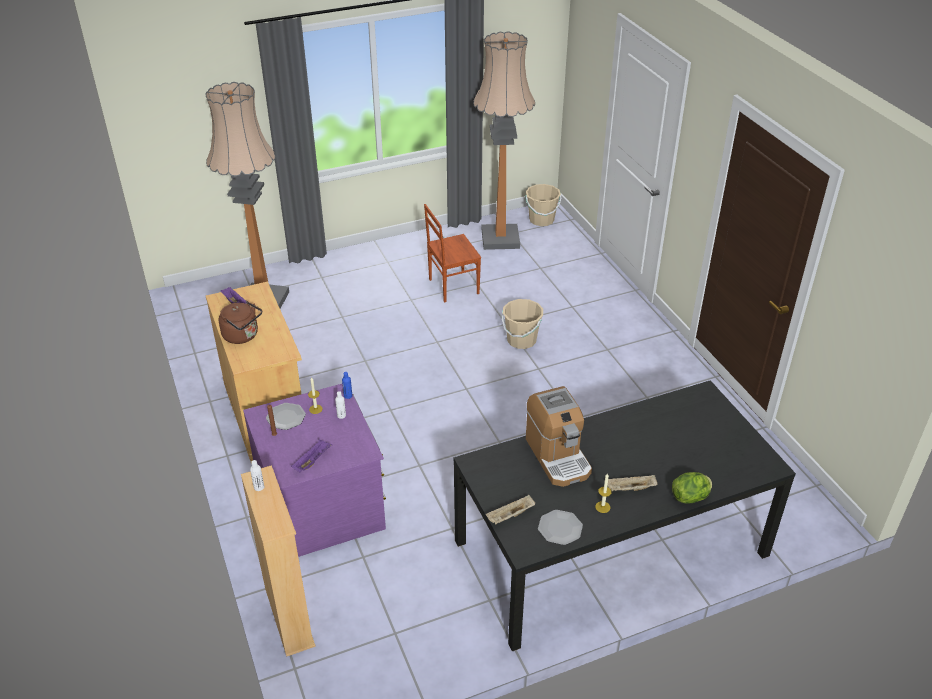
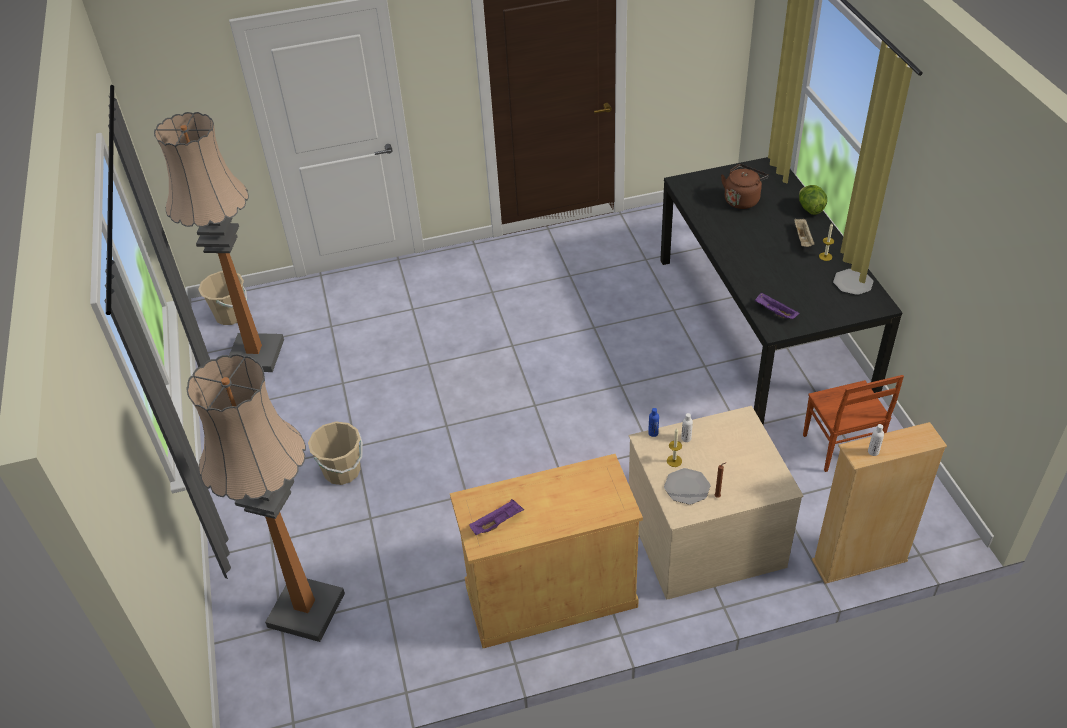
camera: 80 degrees left, 5 degrees up
brown kettle [219,301,262,344] -> brown kettle moved to [721,164,768,209]
purple dresser [243,384,386,557] -> beige dresser [629,406,803,599]
purple tray [291,439,332,472] -> purple tray moved to [755,292,800,319]
brown chair [424,204,481,303] -> brown chair moved to [803,375,904,472]
beige tray [486,495,535,525] -> none
beige bucket [502,299,543,349] -> beige bucket moved to [308,421,363,485]
coffee machine [526,386,592,487] -> none

